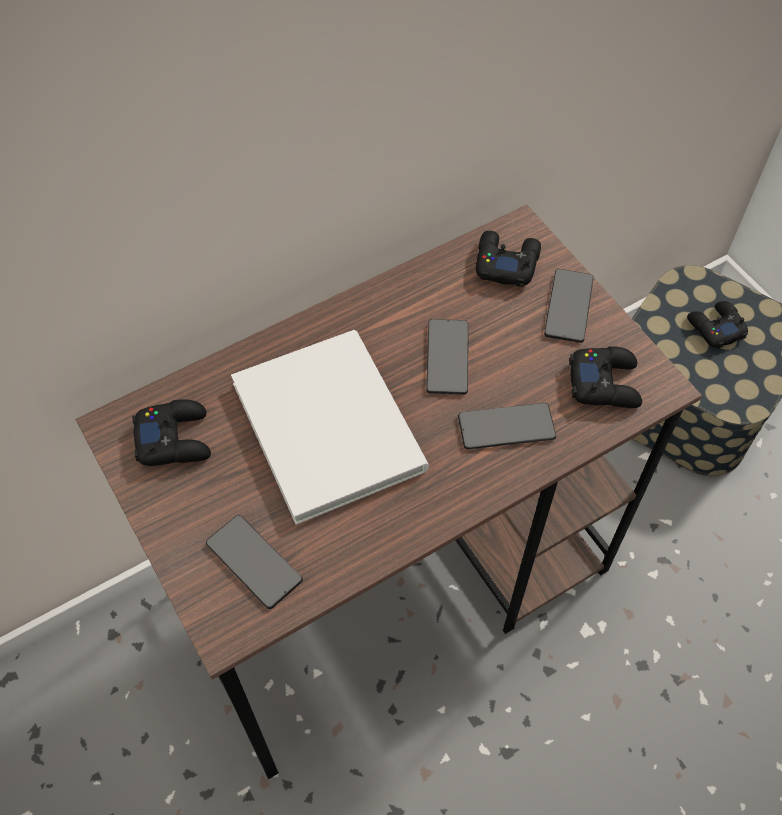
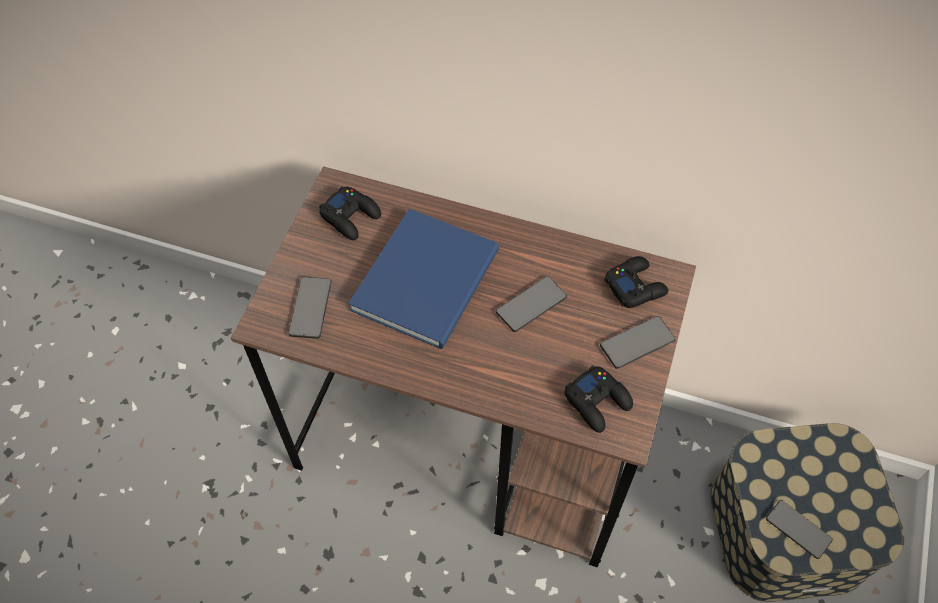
camera: 50 degrees right, 0 degrees up
white book [231,330,429,525] -> blue book [348,209,499,349]
phone [458,403,556,449] -> phone moved to [766,500,833,559]
black game controller [687,301,748,349] -> none

